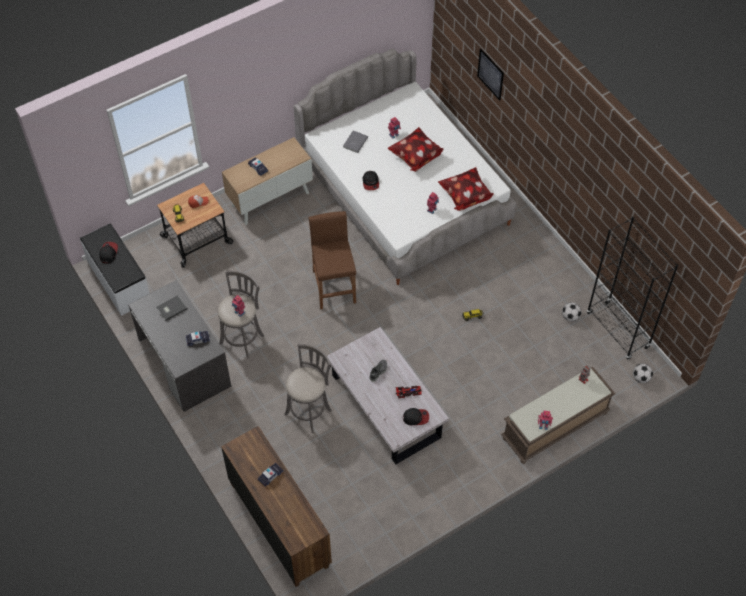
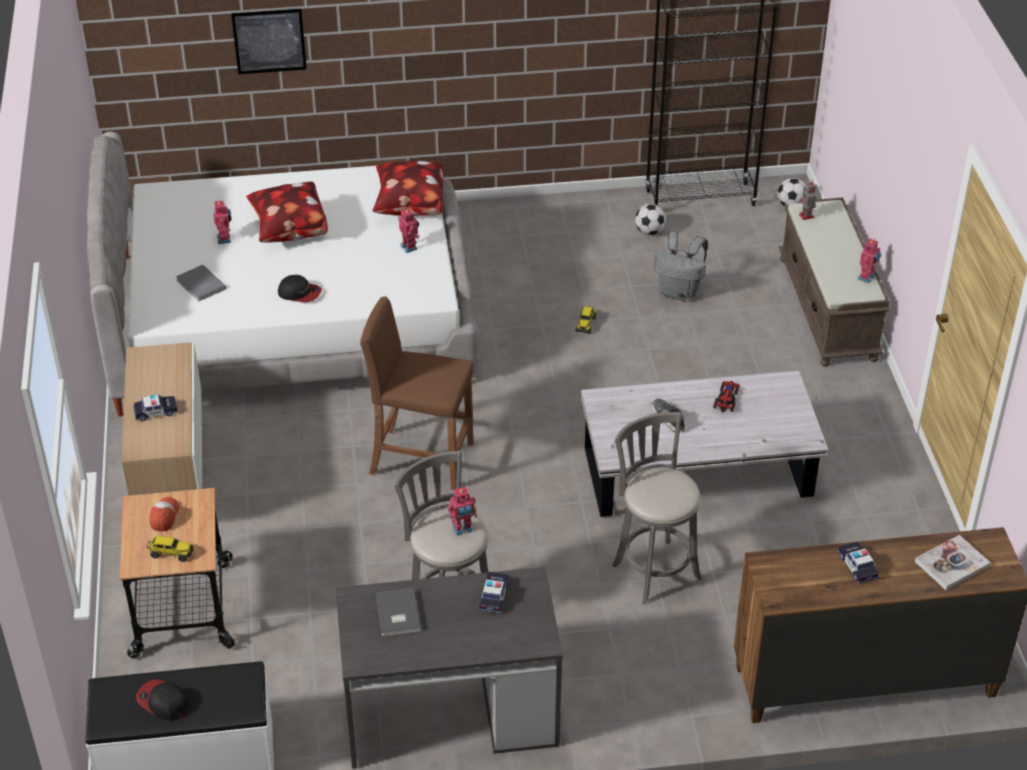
camera: 65 degrees left, 15 degrees down
cap [403,408,429,425] -> none
none -> grey backpack [654,231,708,301]
none -> book [915,535,991,590]

